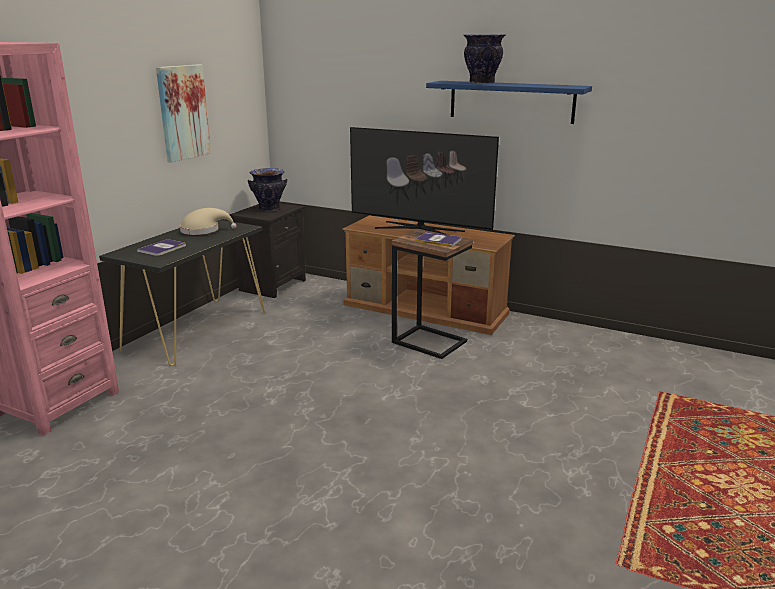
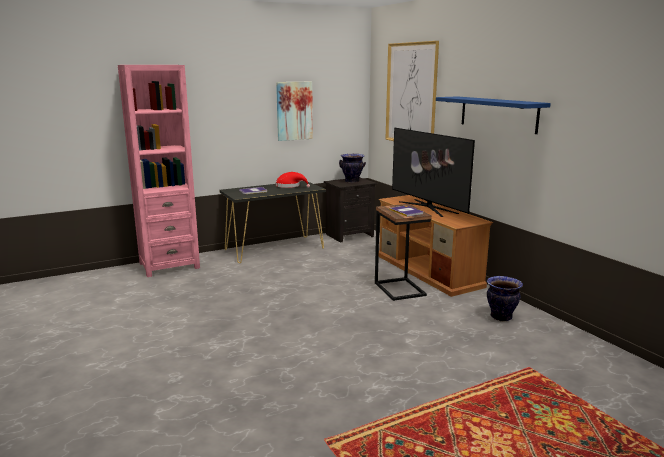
camera: 35 degrees right, 5 degrees down
beige hat [180,208,237,235] -> red hat [276,172,310,188]
vase [464,34,506,84] -> vase moved to [487,276,523,321]
none -> picture [385,41,439,141]

